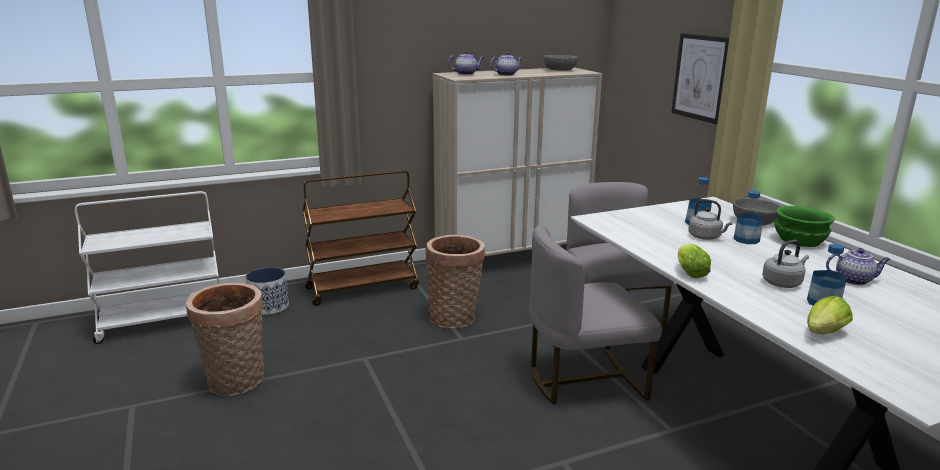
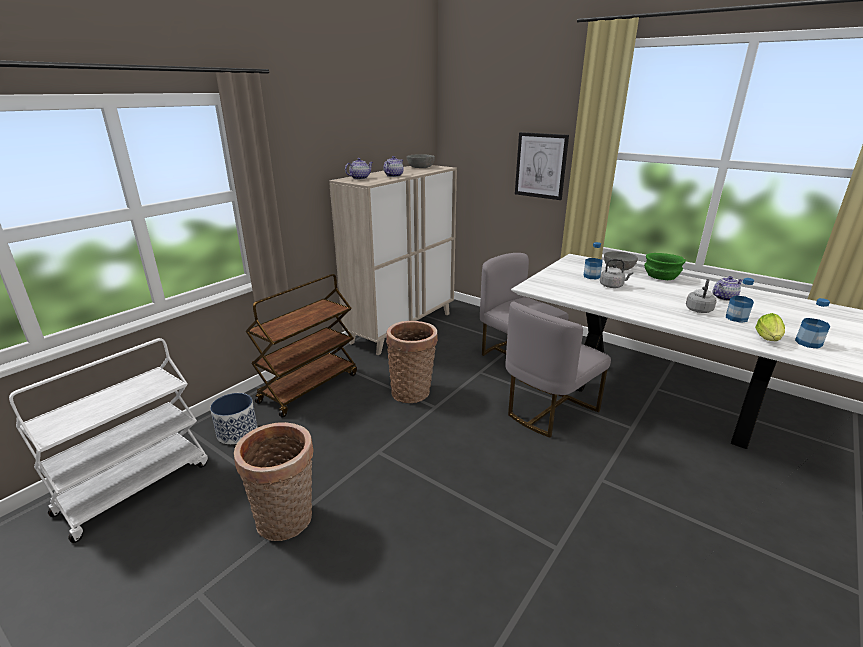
camera: 30 degrees left, 5 degrees up
lettuce [678,244,711,278] -> none
bottle [734,190,764,244] -> bottle moved to [795,298,830,349]

